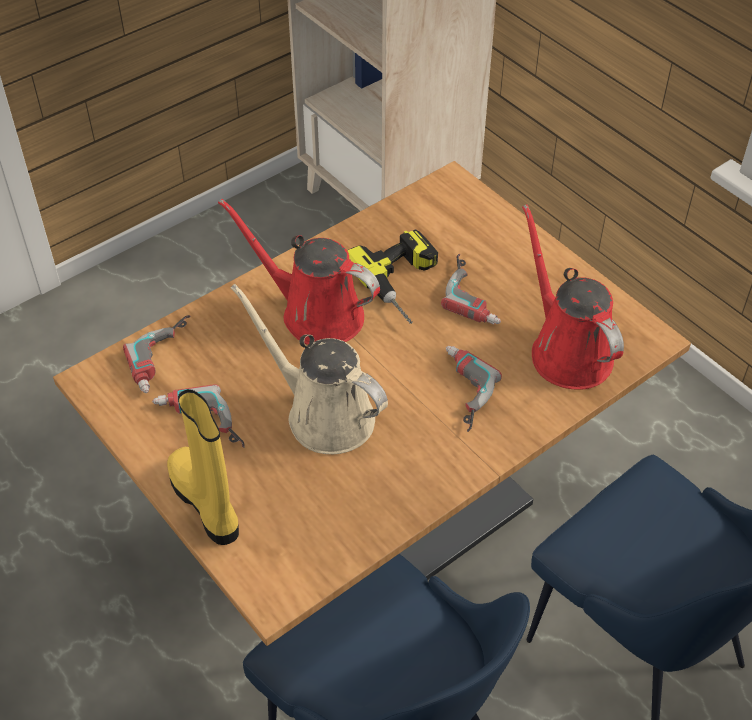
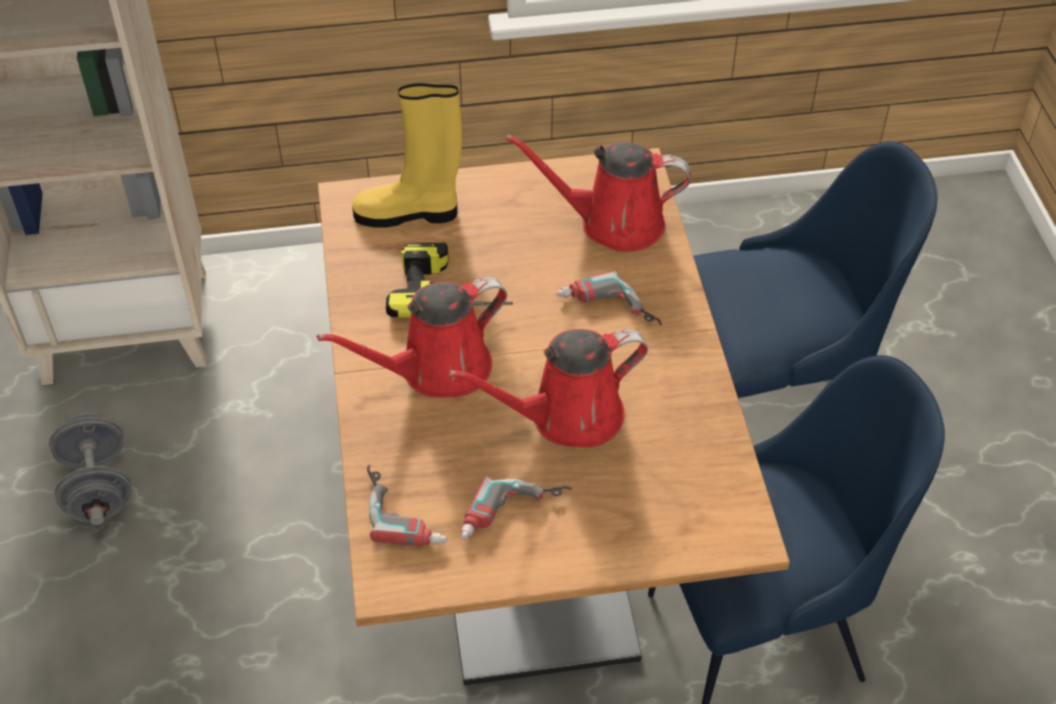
camera: 60 degrees left, 0 degrees up
yellow boot [167,389,239,545] -> yellow boot moved to [352,83,462,228]
beige watering can [231,284,388,454] -> red watering can [448,329,648,448]
power drill [441,254,501,325] -> none
none -> grey dumbbell [49,413,132,525]

